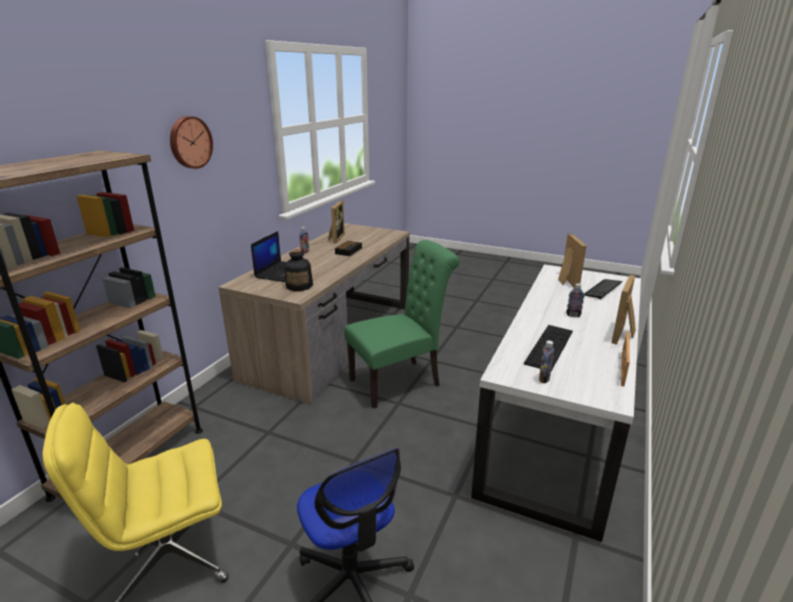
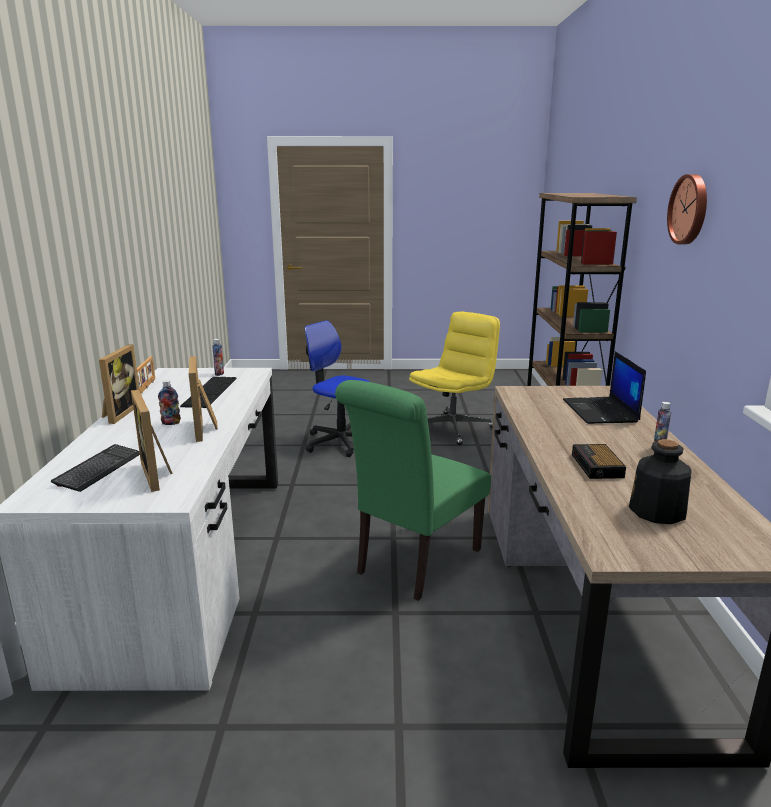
camera: 155 degrees right, 5 degrees down
bottle [285,250,313,291] -> bottle moved to [629,439,692,524]
picture frame [328,201,345,244] -> picture frame moved to [189,356,218,442]

